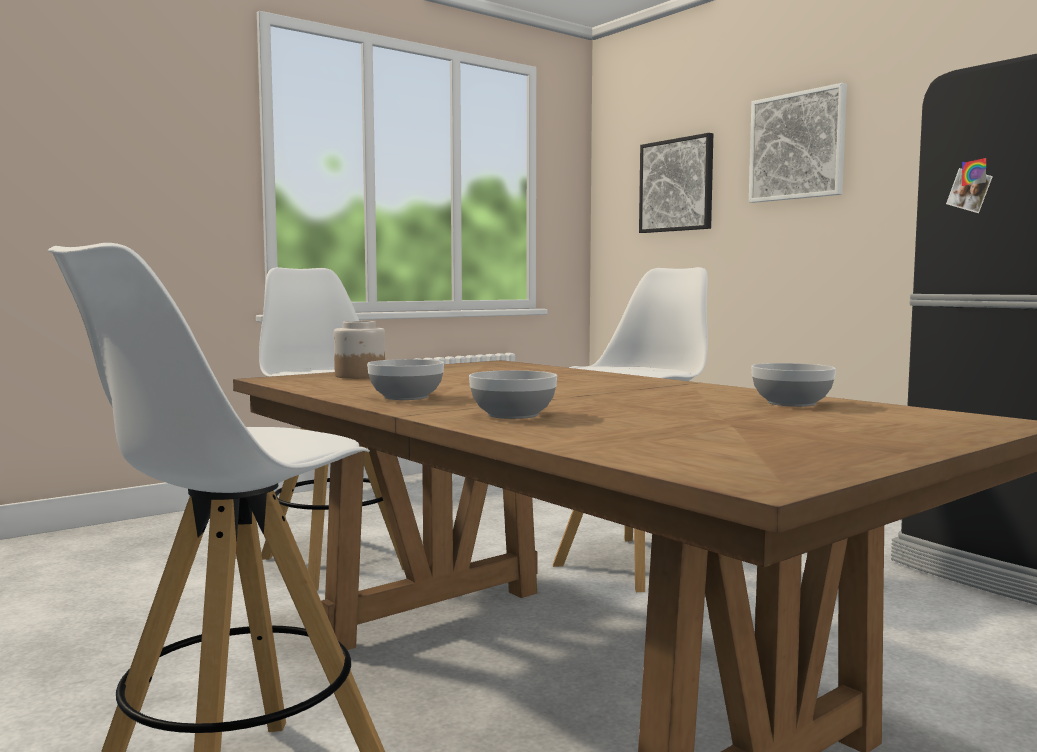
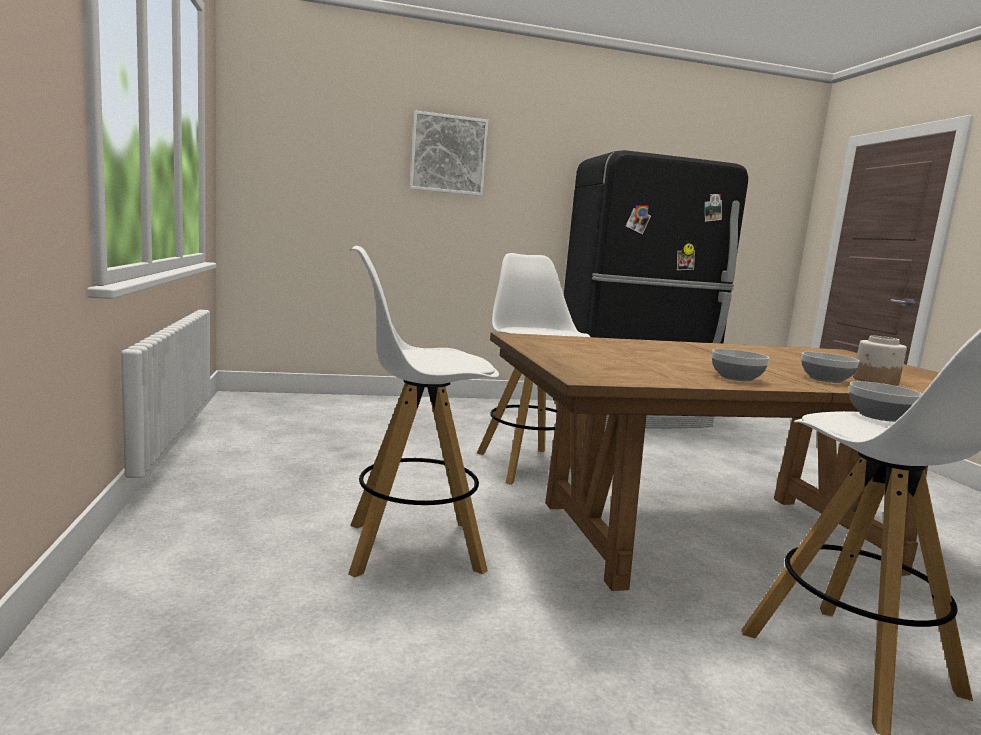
camera: 65 degrees left, 5 degrees up
jar [334,321,385,379] -> jar moved to [853,336,907,386]
picture [639,133,713,233] -> none
bowl [751,363,836,407] -> bowl moved to [849,381,922,422]

